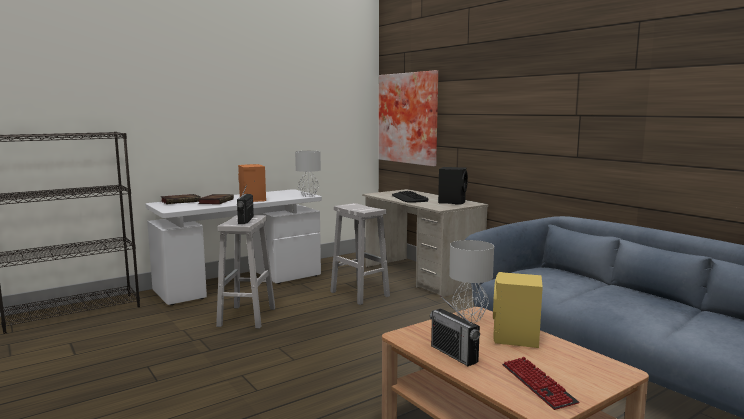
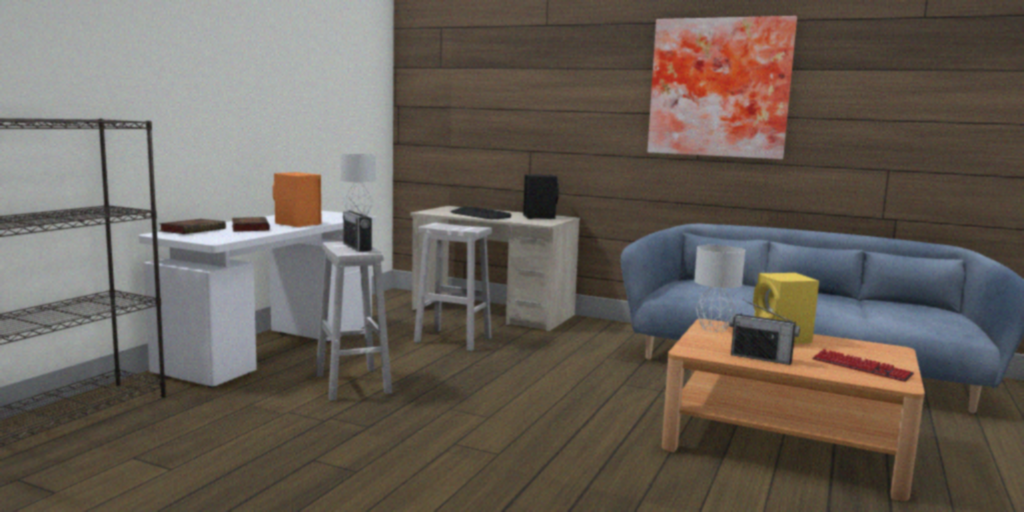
camera: 30 degrees left, 0 degrees up
picture [379,70,438,166] -> picture moved to [648,16,797,159]

